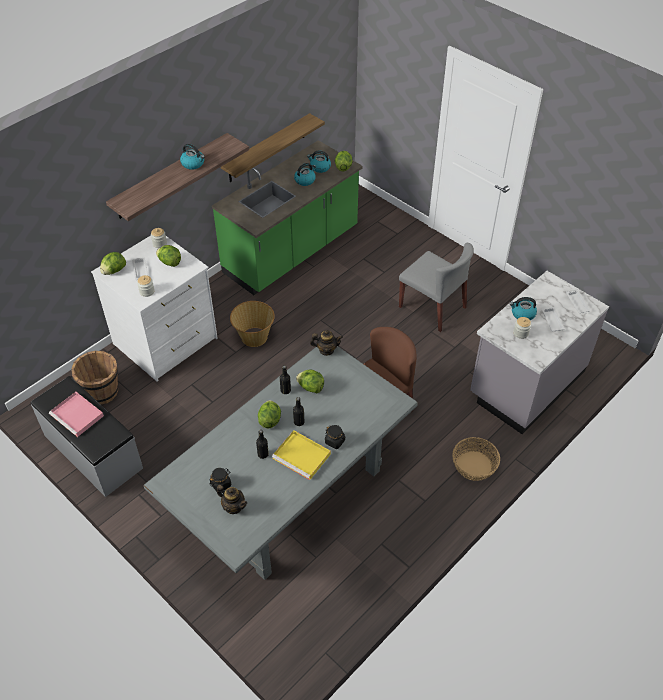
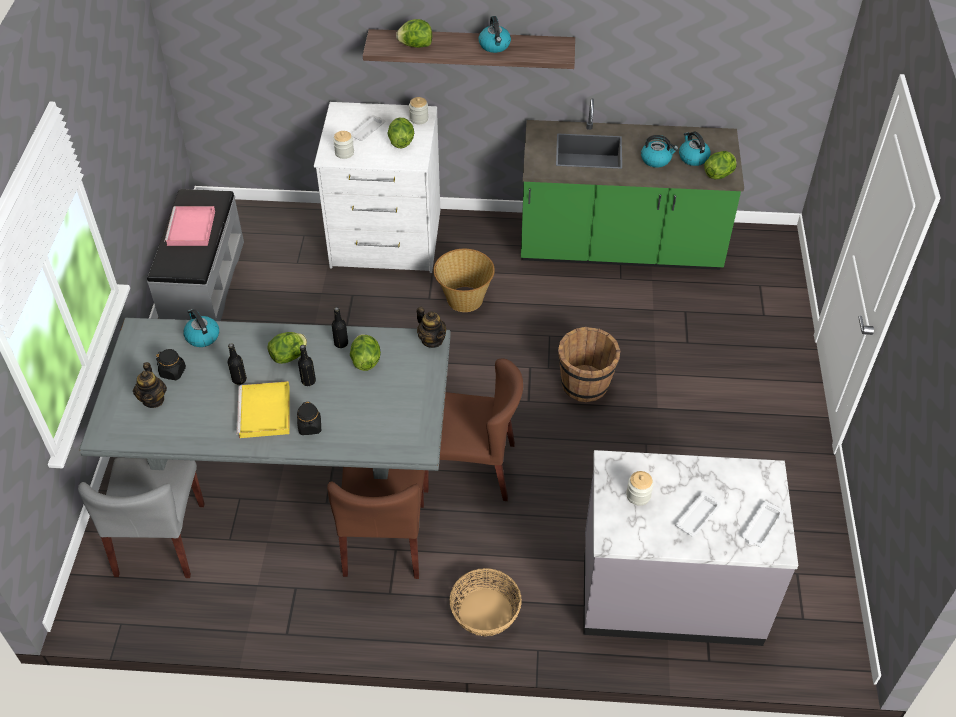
camera: 50 degrees right, 0 degrees up
brown bucket [71,351,118,404] -> brown bucket moved to [558,327,621,402]
lettuce [100,252,126,275] -> lettuce moved to [396,19,432,48]
shelf [221,113,325,182] -> none
grey chair [399,243,474,332] -> grey chair moved to [78,458,205,578]
kettle [509,297,537,320] -> kettle moved to [183,309,219,347]
none -> brown chair [327,467,425,579]

